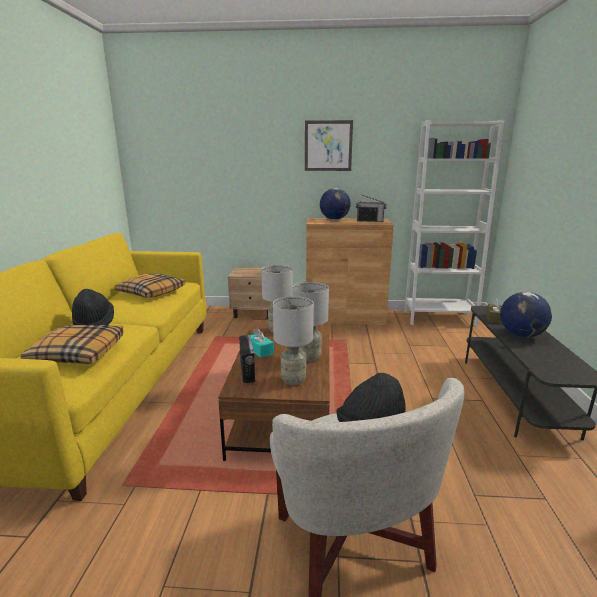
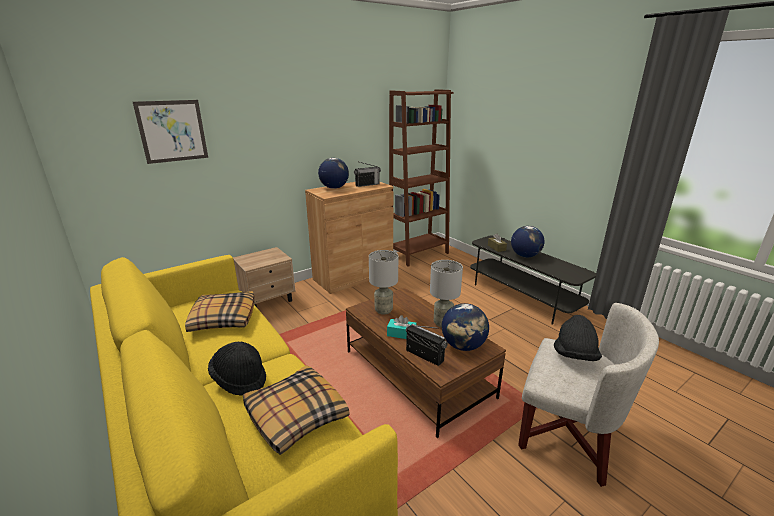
camera: 40 degrees left, 5 degrees up
grey table lamp [273,296,314,385] -> globe [442,303,489,351]
picture [305,120,353,171] -> picture moved to [133,100,208,164]
white bookcase [404,120,504,327] -> brown bookcase [389,89,454,267]

